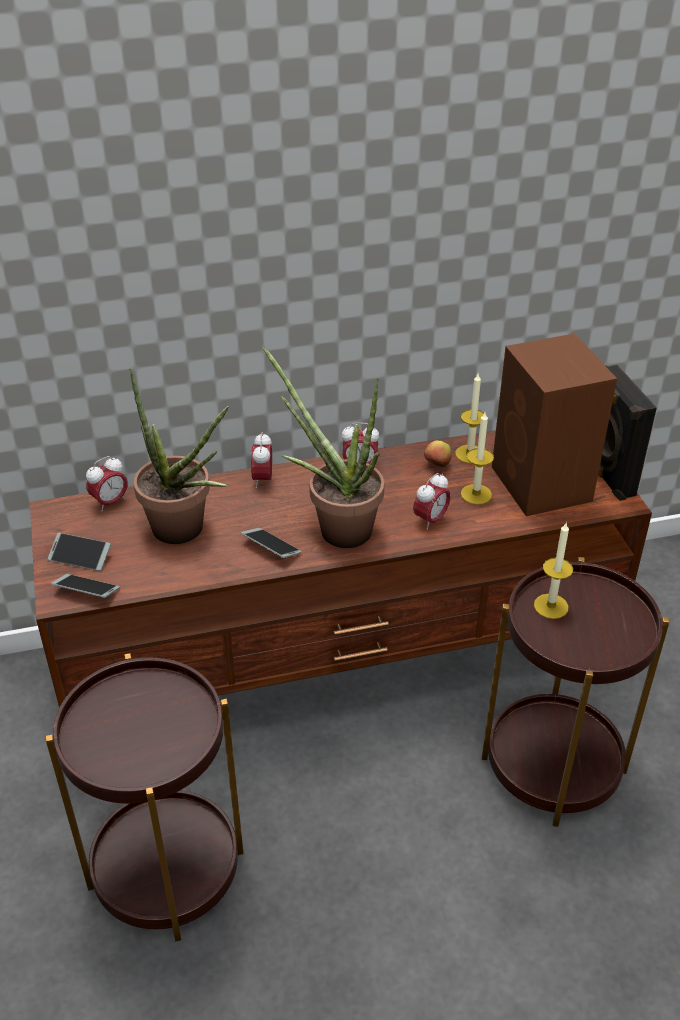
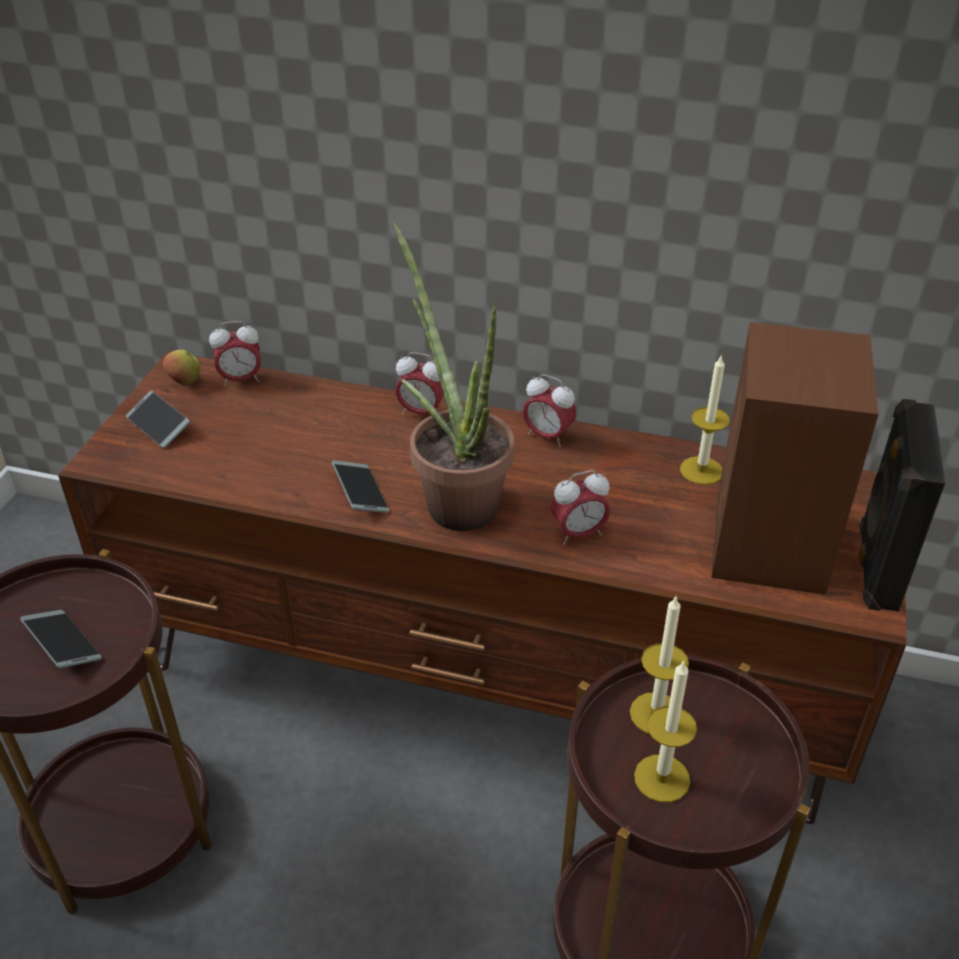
camera: 30 degrees right, 0 degrees up
phone [51,574,120,598] -> phone moved to [20,610,101,668]
potted plant [129,367,229,544] -> none
alarm clock [251,432,272,488] -> alarm clock turned 105 degrees counterclockwise [395,352,444,414]
apple [424,440,452,467] -> apple moved to [163,350,200,386]
candle [461,412,494,505] -> candle moved to [634,660,697,802]

